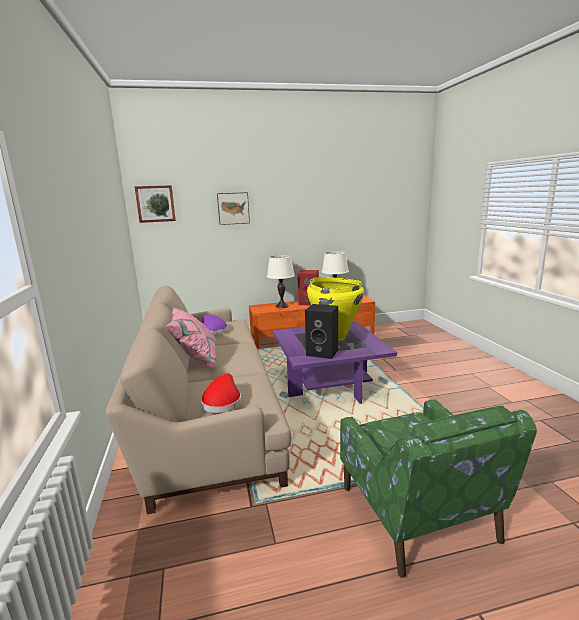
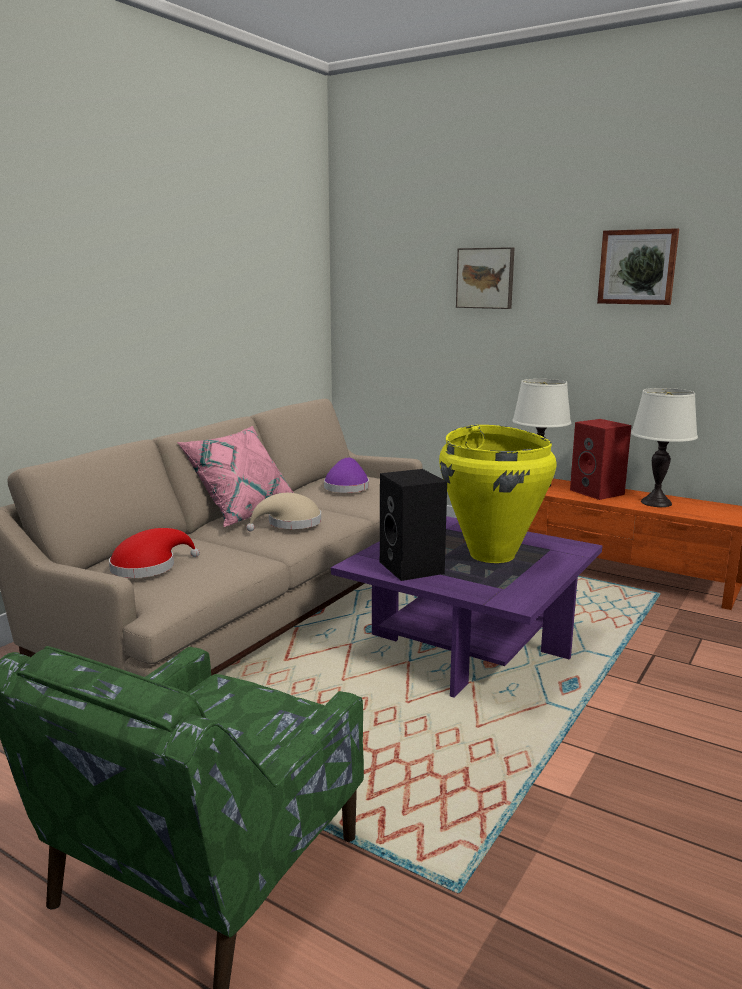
camera: 45 degrees right, 0 degrees up
picture [135,185,176,223] -> picture moved to [597,228,679,305]
none -> beige hat [246,493,321,531]

